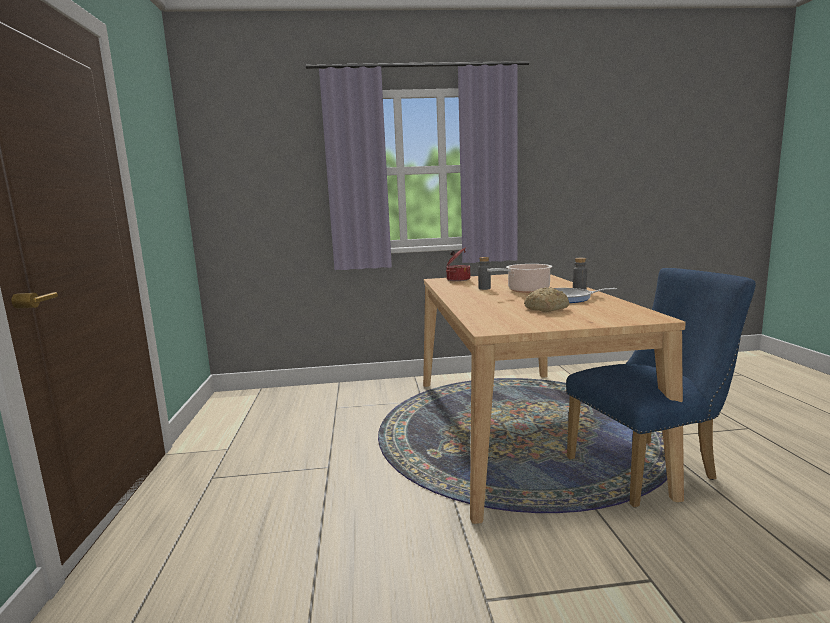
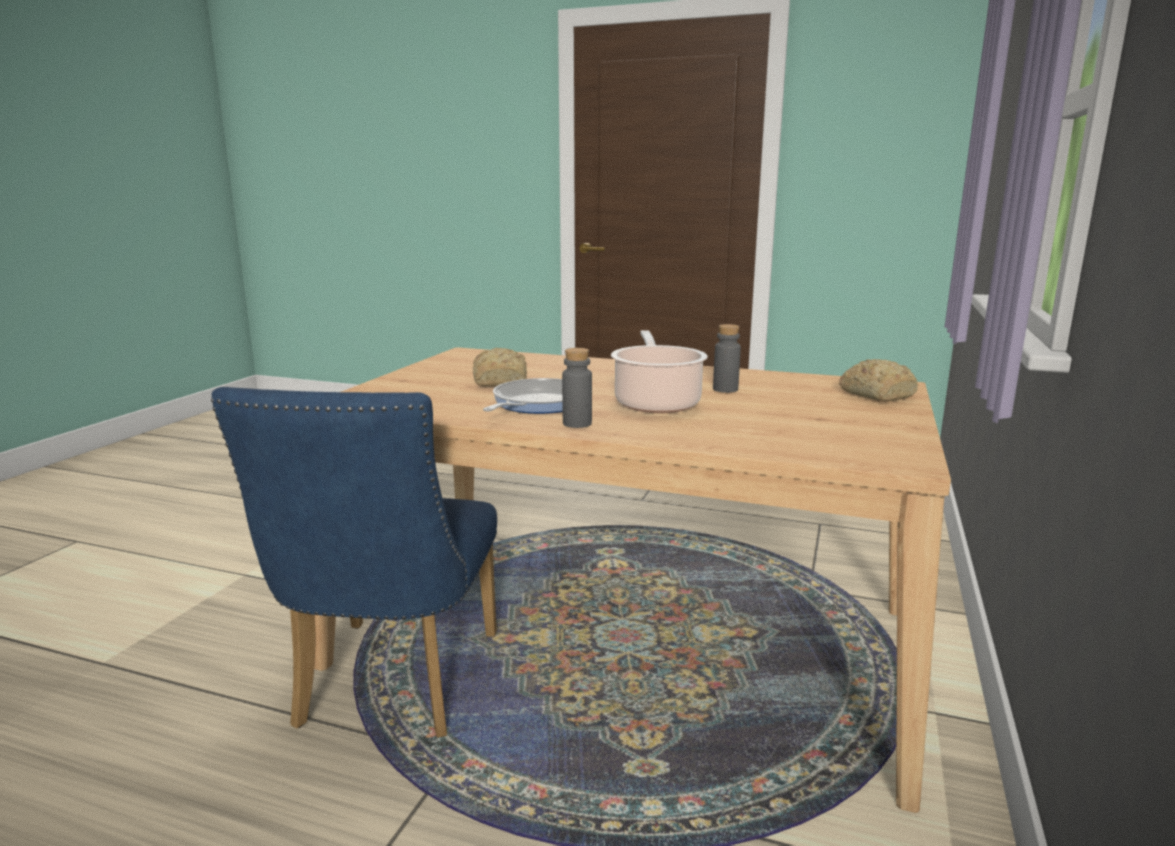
camera: 115 degrees right, 5 degrees up
cooking pot [446,247,471,281] -> bread [839,359,918,402]

